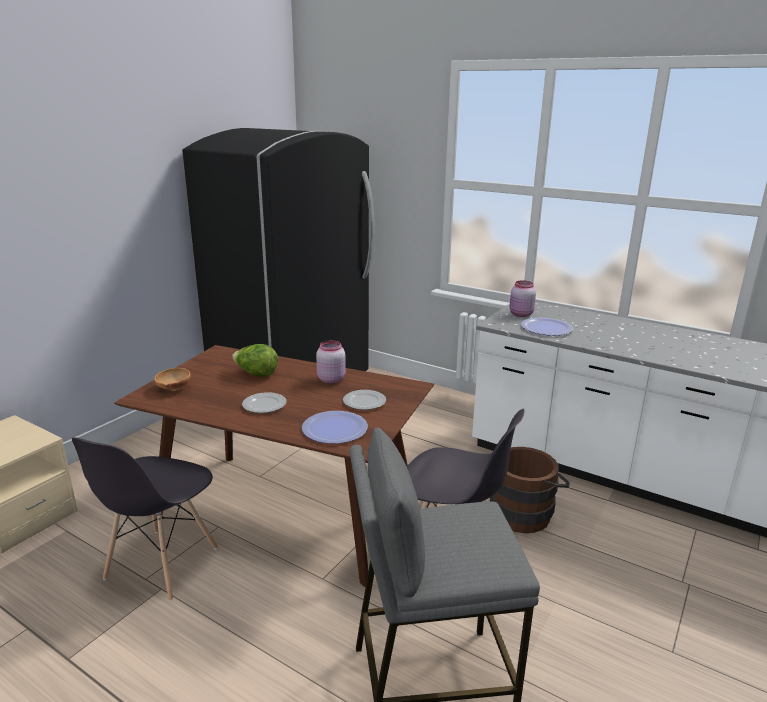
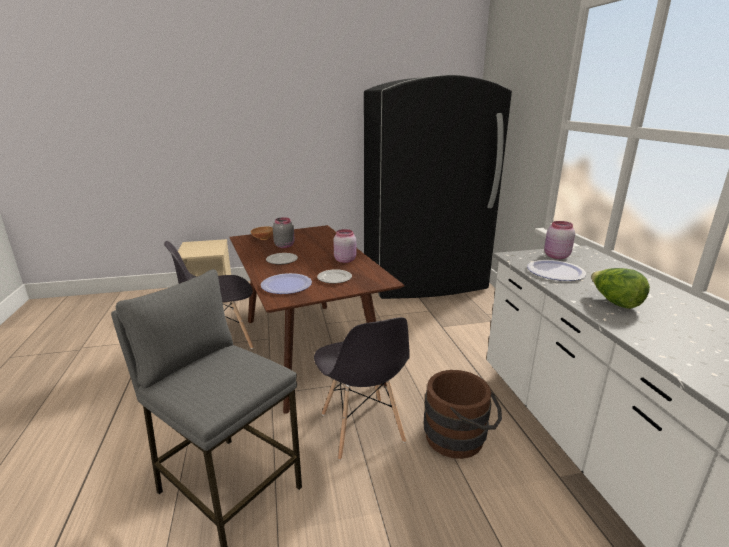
camera: 45 degrees right, 0 degrees up
lettuce [232,344,278,377] -> lettuce moved to [591,268,650,309]
none -> grey jar [273,217,295,248]

